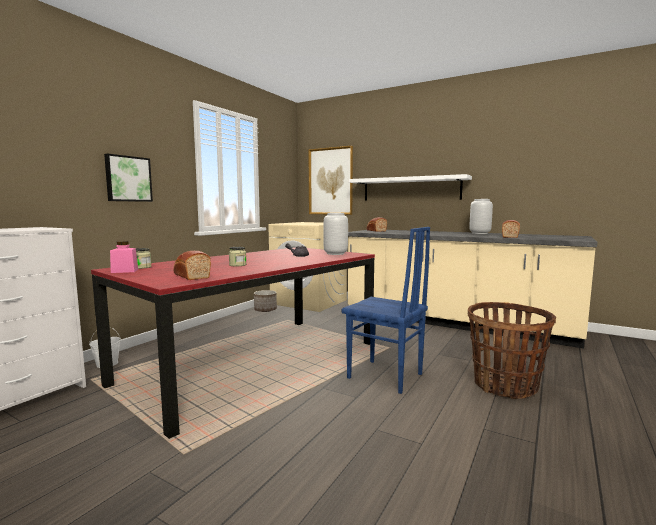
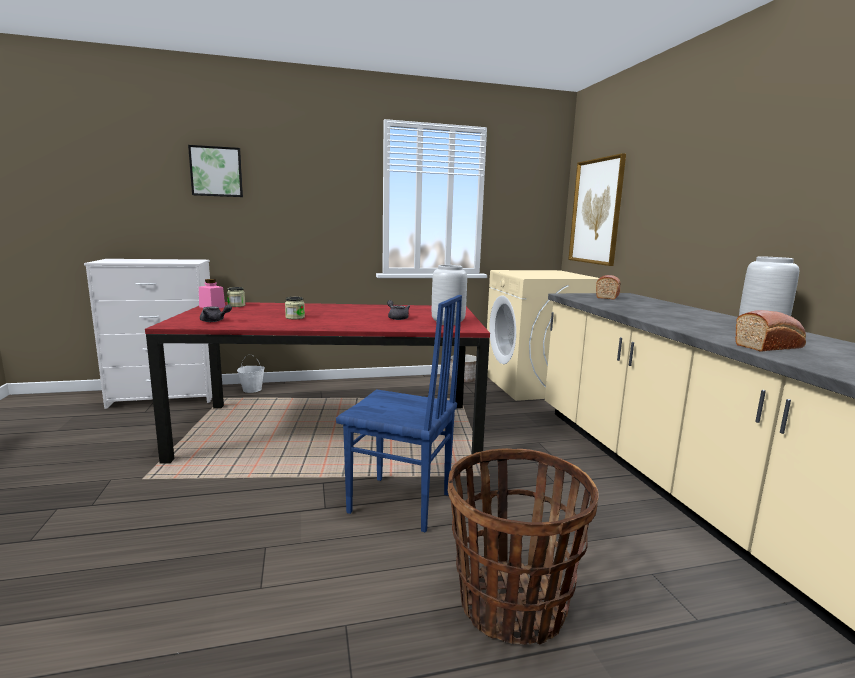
camera: 45 degrees right, 5 degrees up
picture [104,154,153,202] -> picture moved to [188,145,243,197]
bread [173,251,211,280] -> grey teapot [200,305,232,322]
blue chair [341,227,430,394] -> blue chair turned 60 degrees counterclockwise [336,295,462,533]
white shelf [349,174,472,201] -> none

